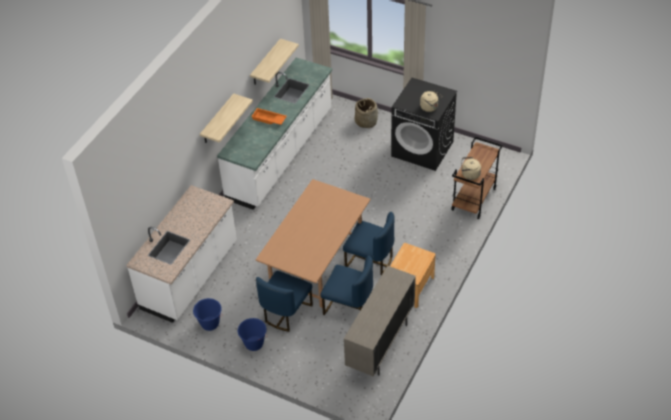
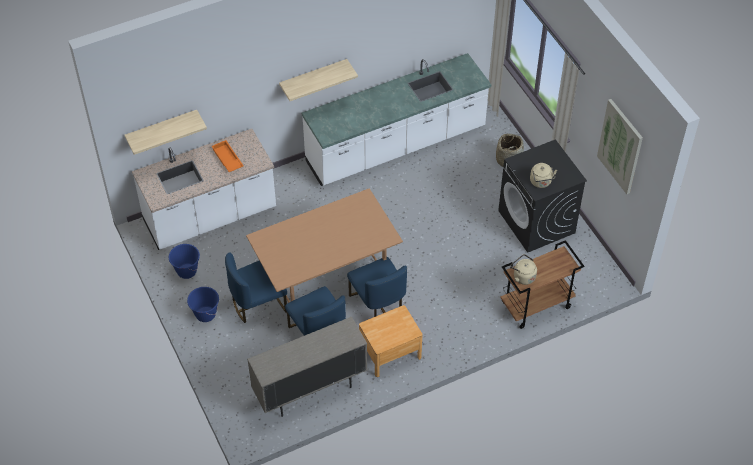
camera: 35 degrees right, 5 degrees up
shelf [250,39,299,84] -> shelf moved to [124,110,207,155]
orange tray [251,108,287,125] -> orange tray moved to [212,140,243,172]
none -> picture [597,99,643,194]

